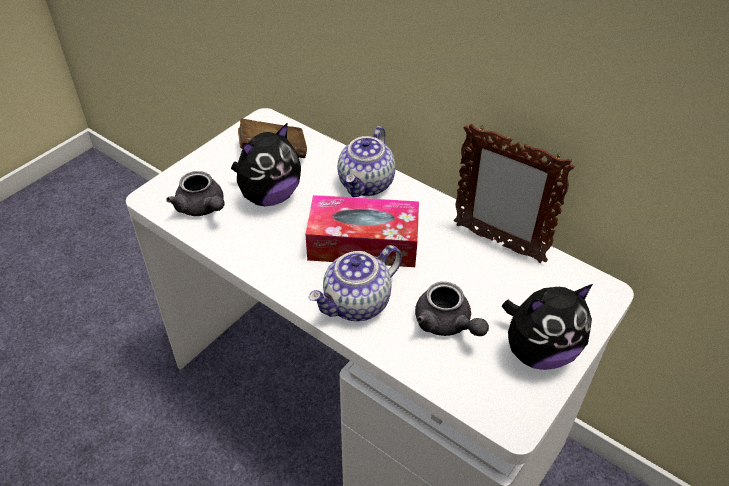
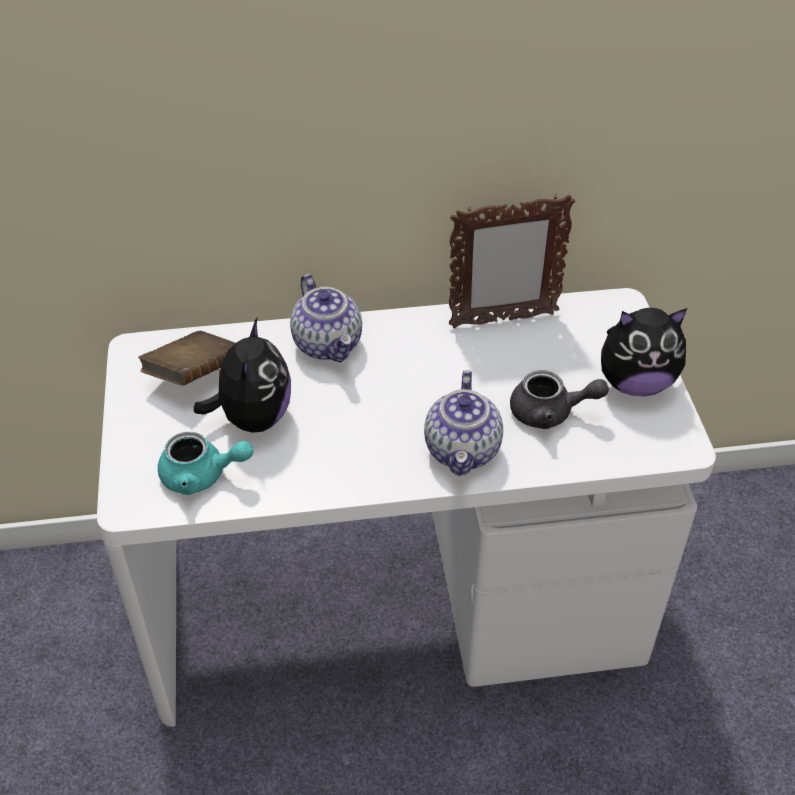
camera: 45 degrees left, 0 degrees up
grey teapot [166,171,225,216] -> turquoise teapot [158,432,253,495]
tissue box [305,195,419,267] -> none
plush toy [502,284,593,370] -> plush toy turned 60 degrees clockwise [601,308,687,396]

